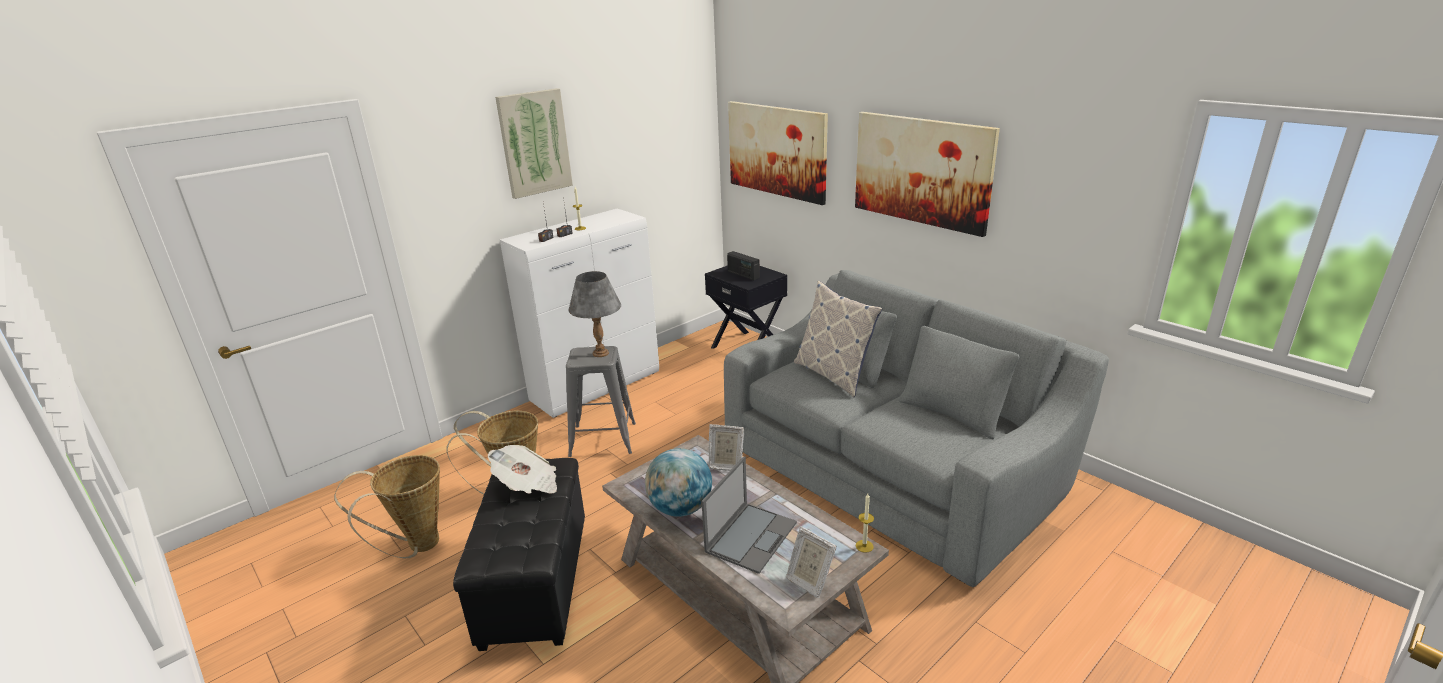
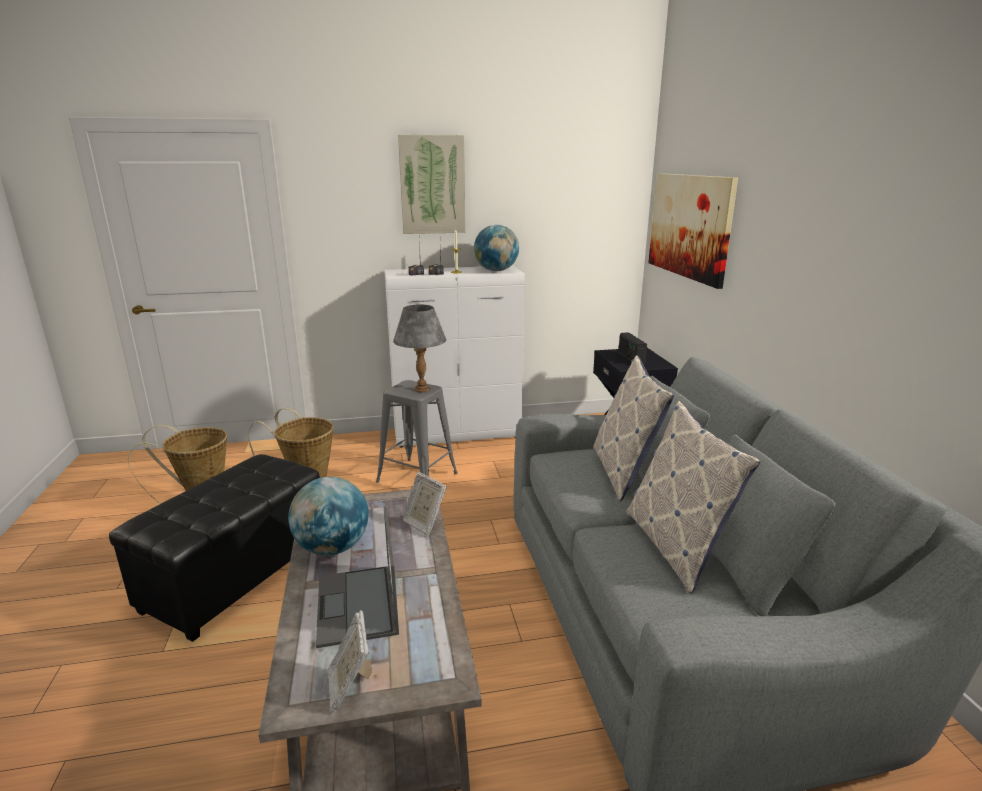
camera: 30 degrees right, 5 degrees down
newspaper [488,445,557,494] -> none
laptop [702,456,797,574] -> laptop turned 105 degrees clockwise [316,506,399,648]
picture [855,112,1000,237] -> none
candle [856,494,874,553] -> none
none -> globe [474,225,519,271]
none -> pillow [626,401,760,594]

